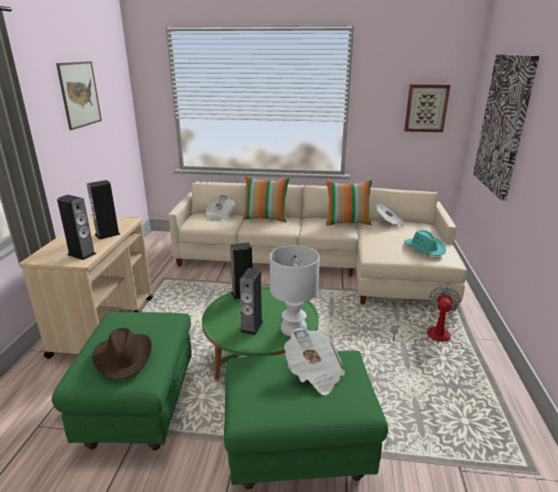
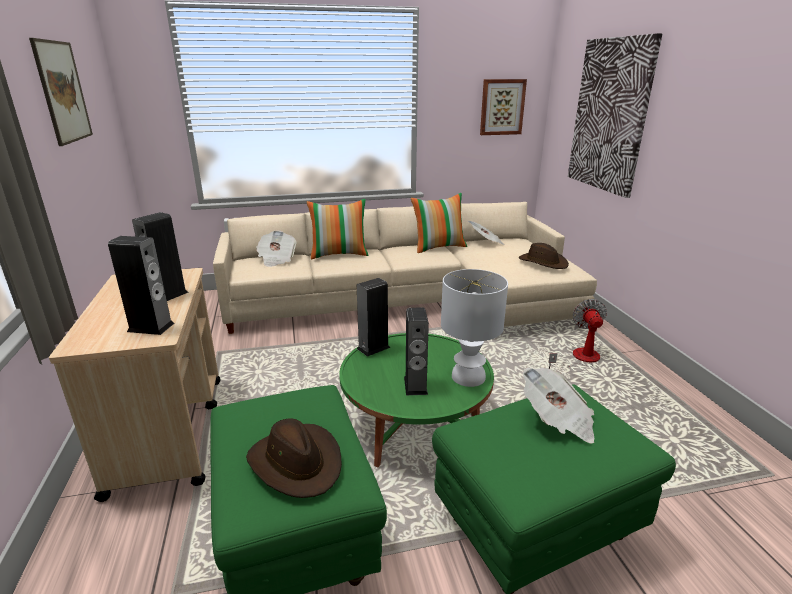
camera: 20 degrees left, 0 degrees up
turquoise hat [404,230,446,256] -> brown hat [519,243,569,269]

